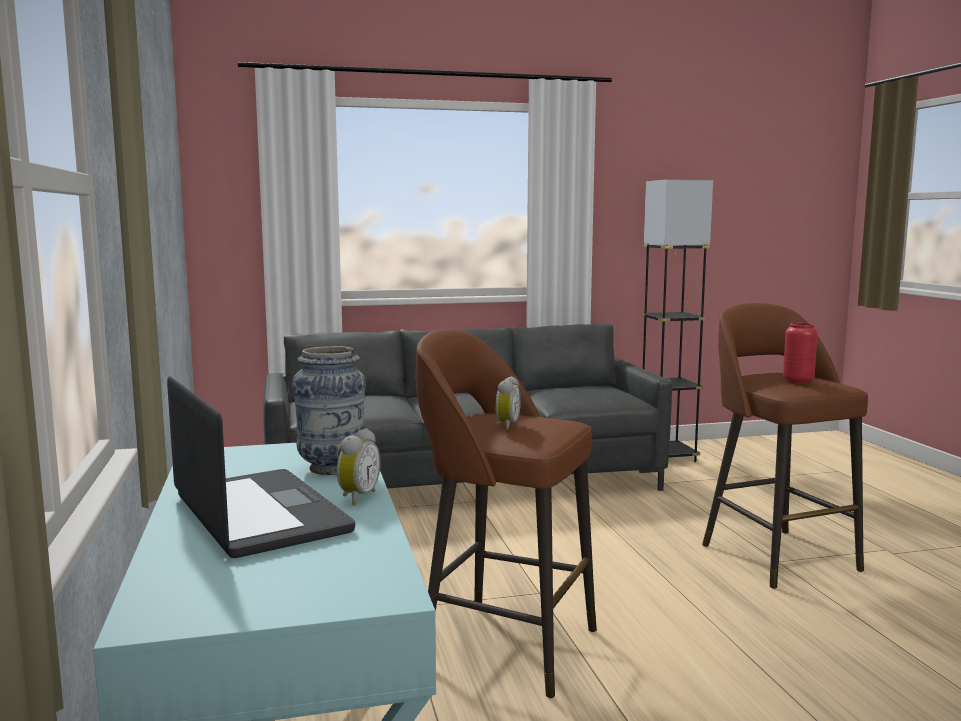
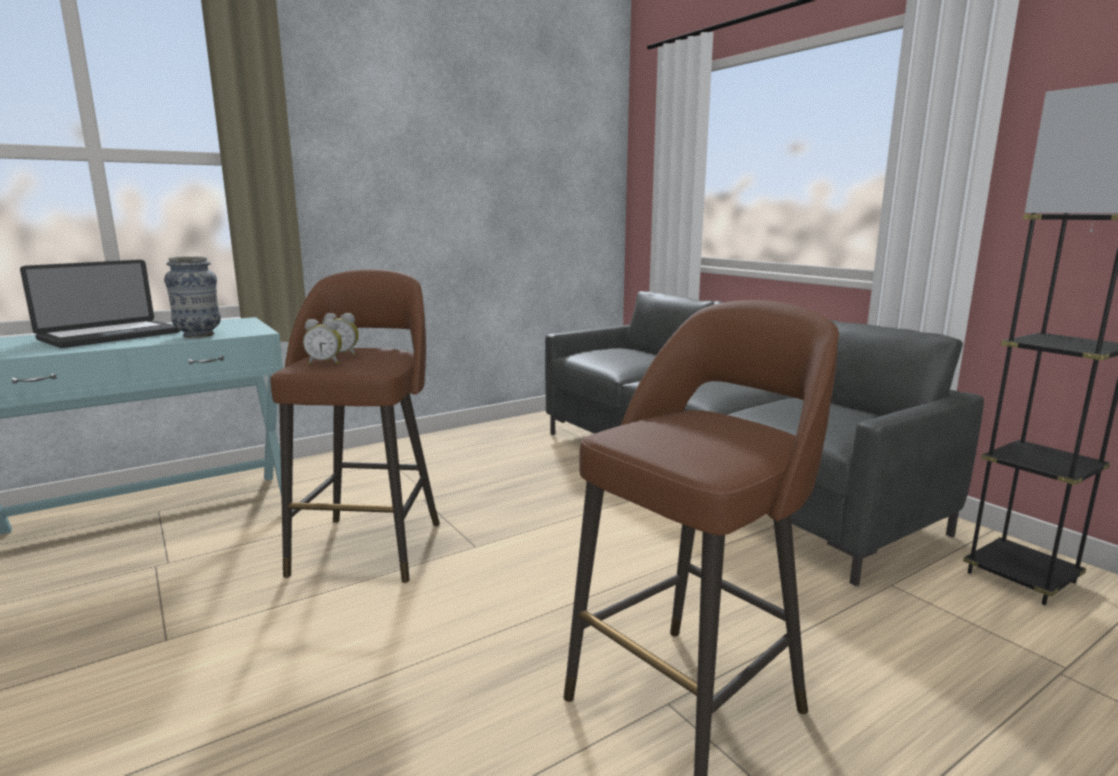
camera: 70 degrees right, 5 degrees up
alarm clock [337,428,381,505] -> alarm clock moved to [303,319,342,364]
red vase [783,323,818,384] -> none

